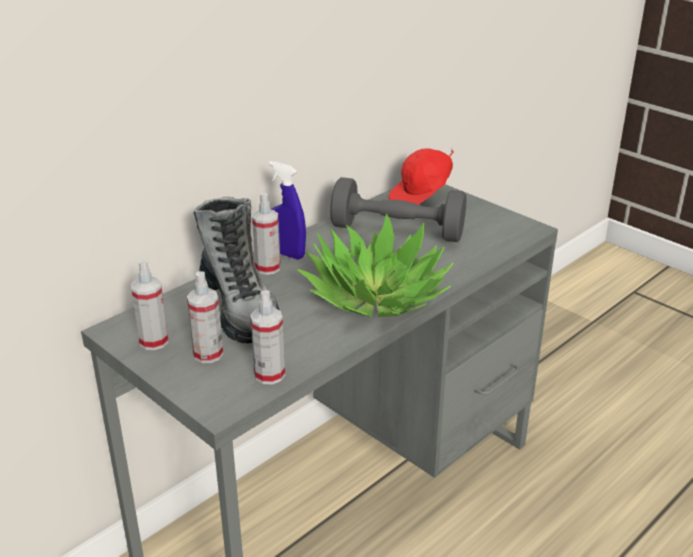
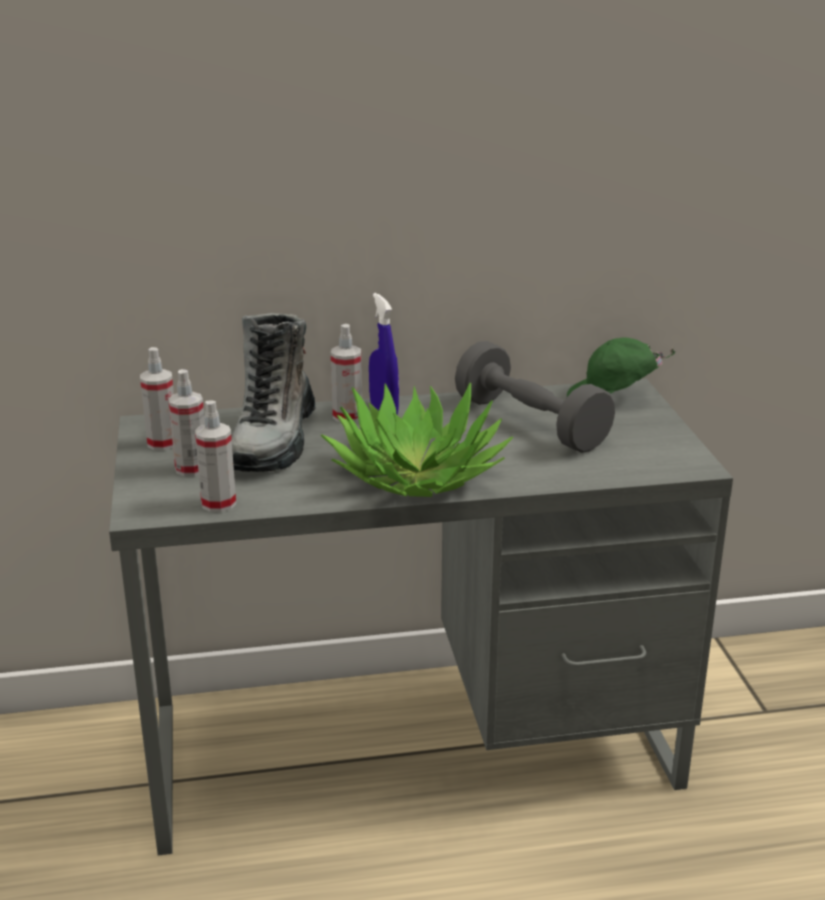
camera: 35 degrees right, 5 degrees down
red cap [389,149,454,205] -> green cap [567,337,675,397]

